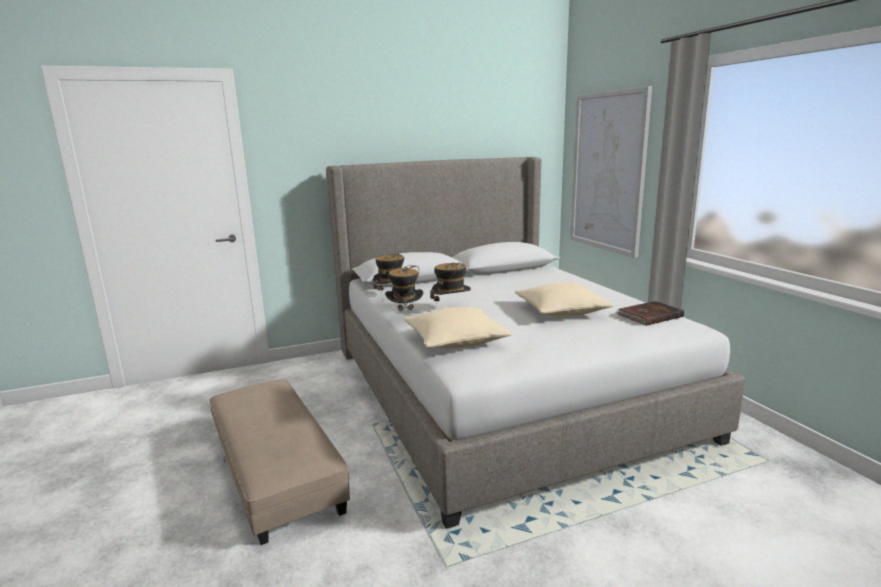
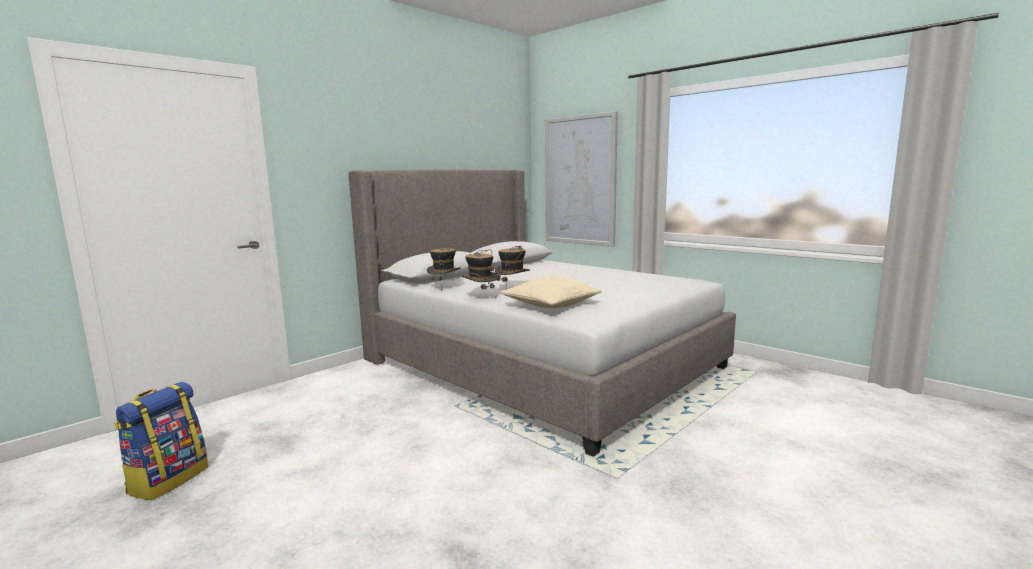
camera: 25 degrees left, 5 degrees down
beige ottoman [210,379,350,545] -> none
beige pillow [515,283,613,316] -> none
brown book [616,301,684,326] -> none
none -> backpack [115,382,208,500]

